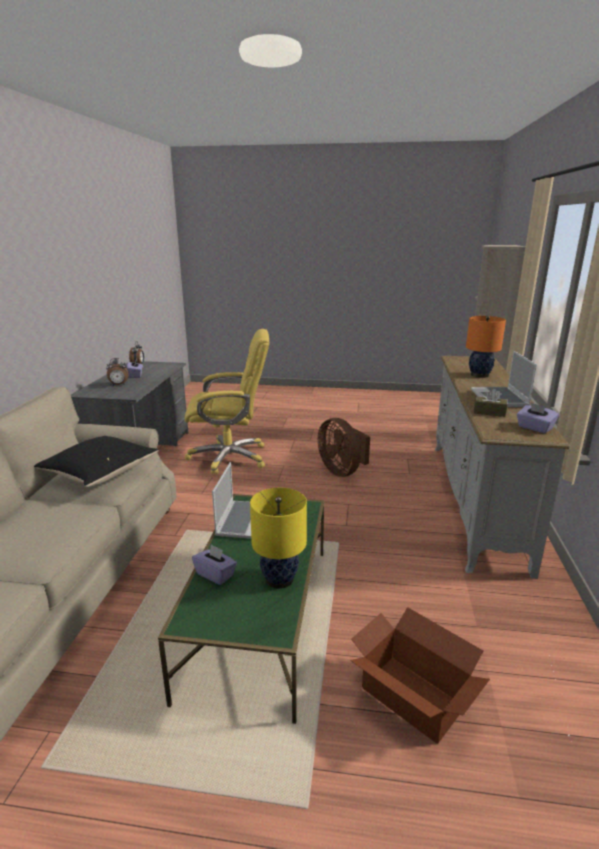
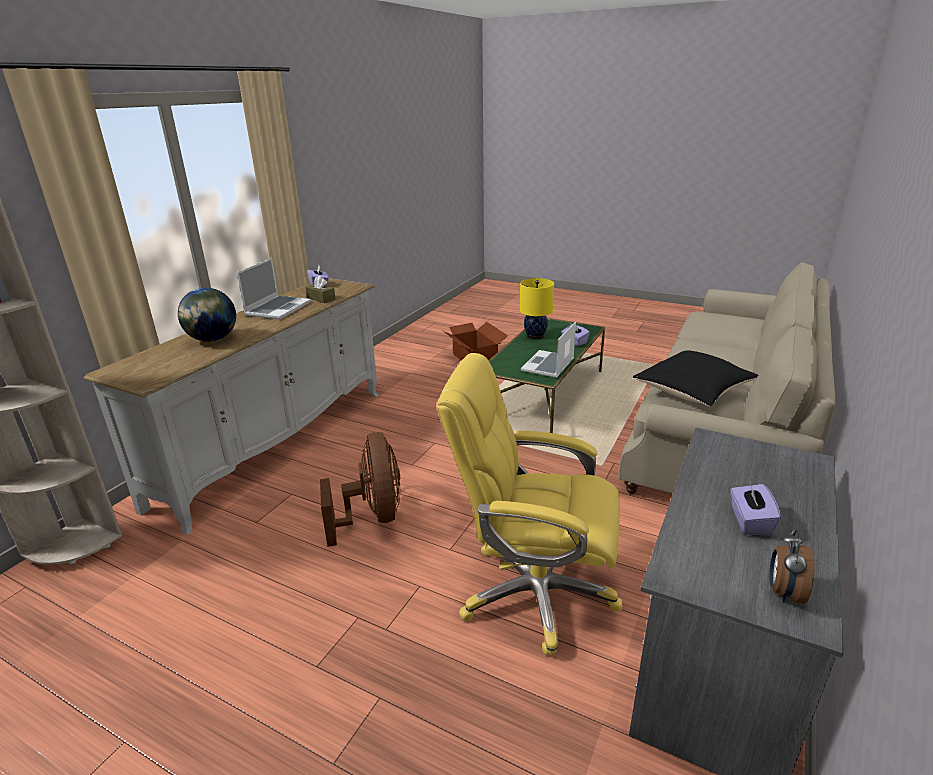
camera: 160 degrees left, 5 degrees up
alarm clock [106,358,129,385] -> none
orange table lamp [466,316,506,378] -> globe [178,288,236,342]

